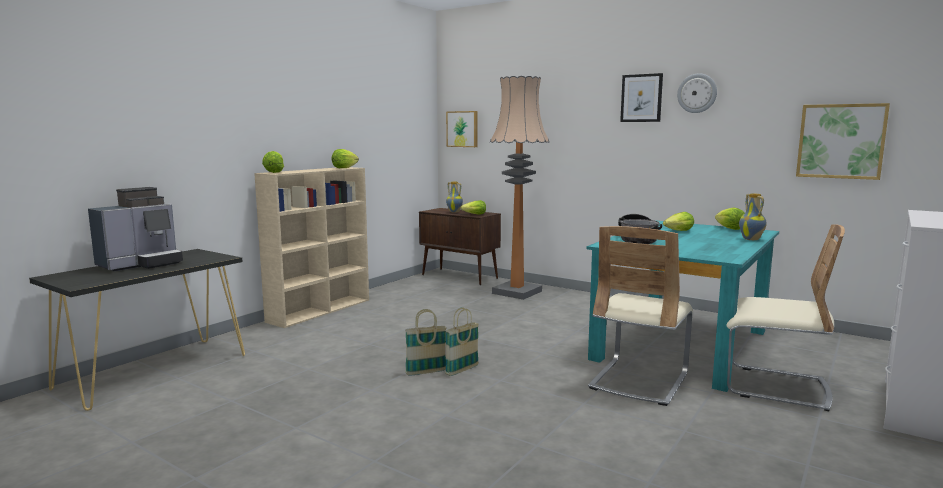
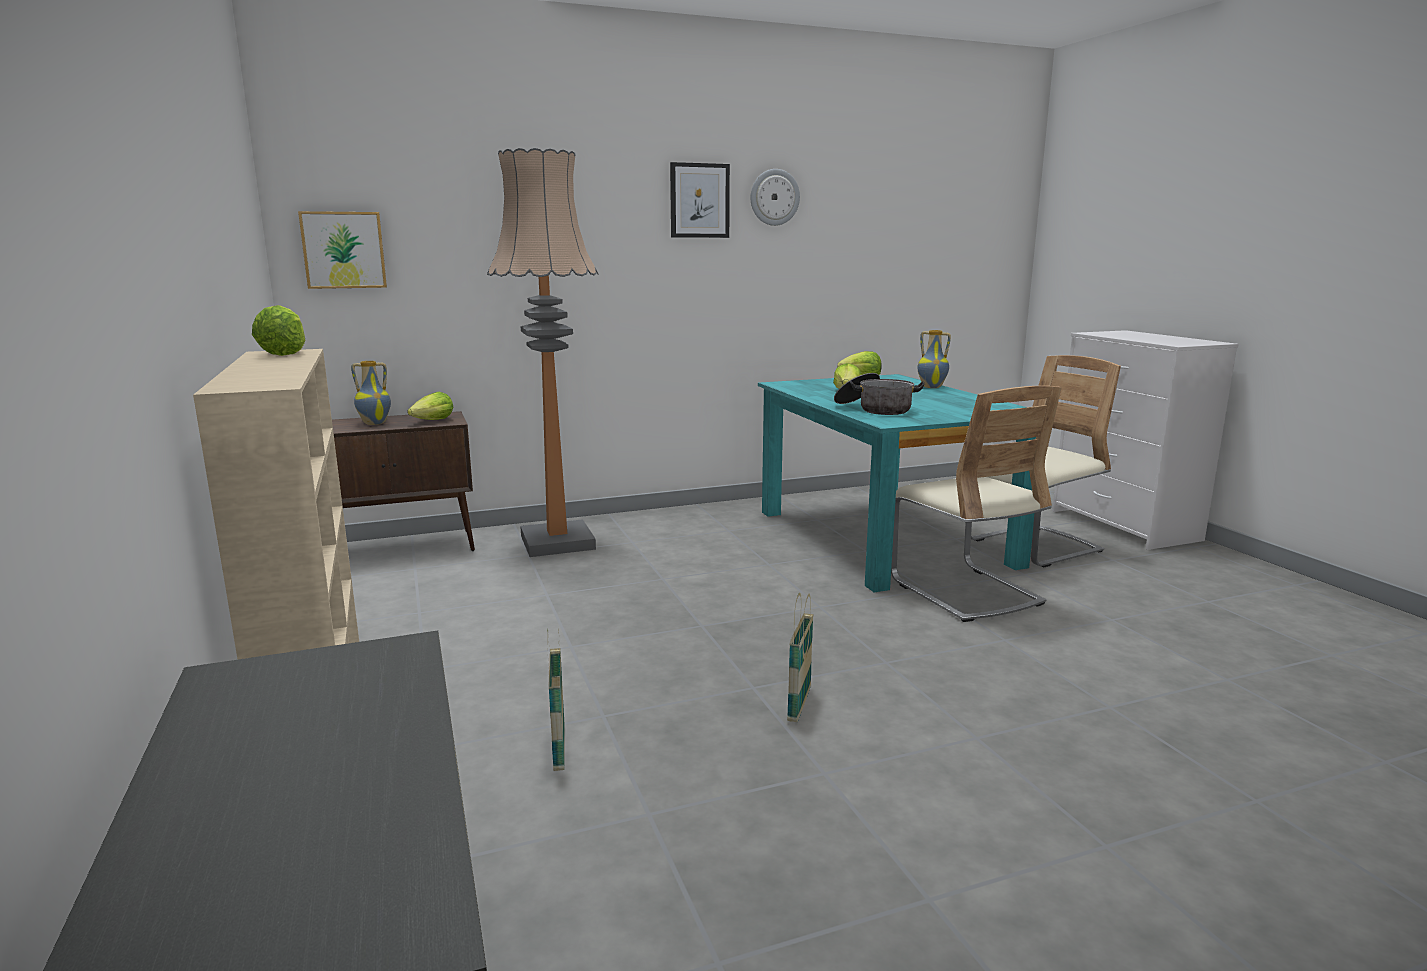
camera: 55 degrees left, 5 degrees up
coffee machine [88,187,183,271] -> none
lettuce [262,151,284,173] -> none
basket [445,307,479,376] -> basket moved to [547,628,565,771]
picture [796,103,890,180] -> none

